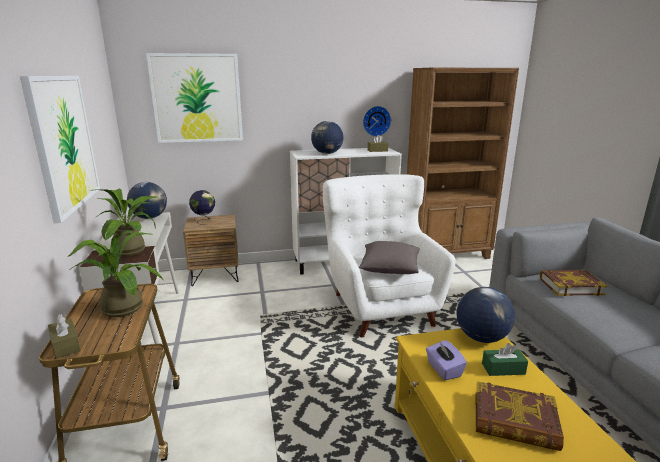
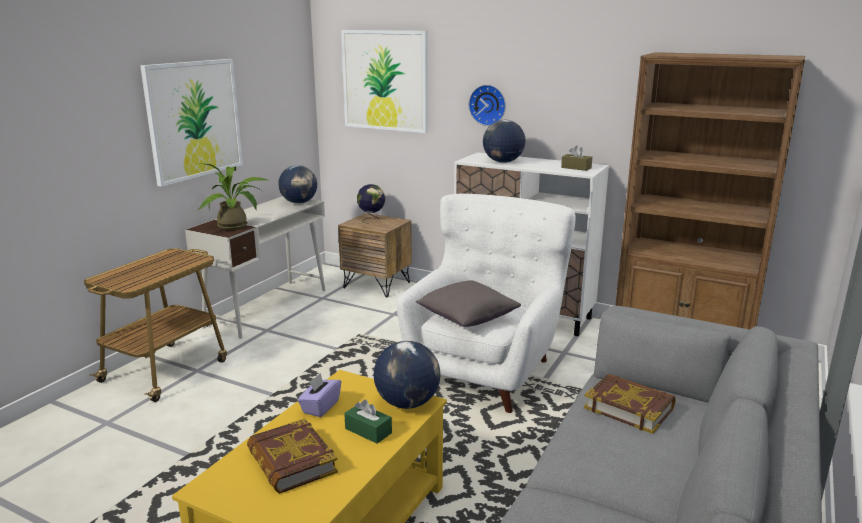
camera: 40 degrees right, 0 degrees up
brown tissue box [48,314,81,358] -> none
potted plant [67,230,163,317] -> none
wall clock [363,106,391,137] -> wall clock moved to [469,85,506,126]

